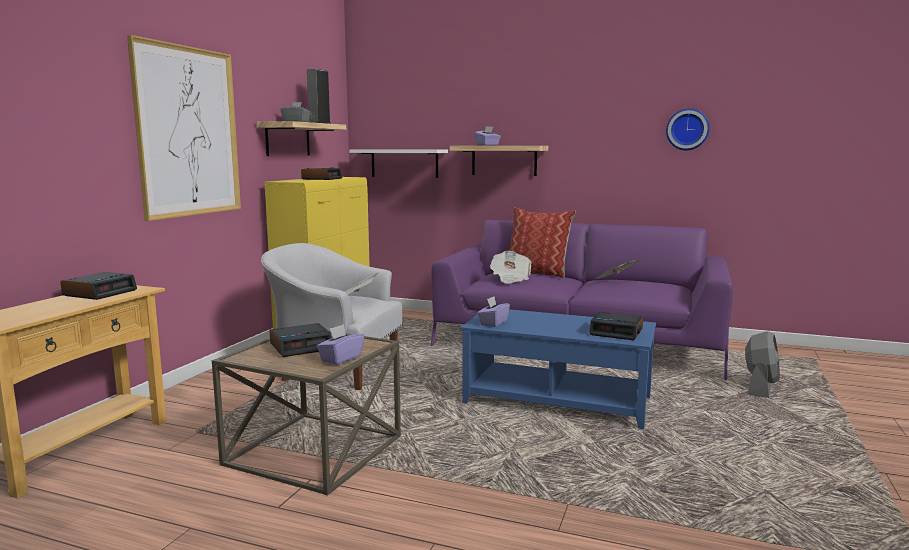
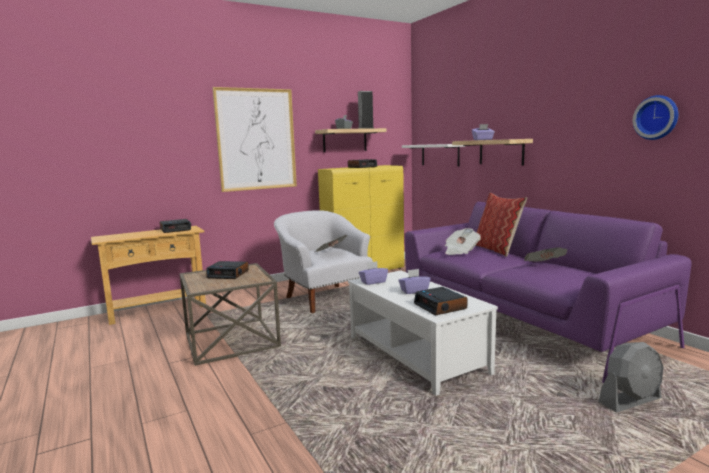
camera: 40 degrees right, 0 degrees up
purple tissue box [316,324,364,365] -> purple tissue box moved to [398,269,430,294]
blue coffee table [461,309,656,429] -> white coffee table [348,270,498,396]

